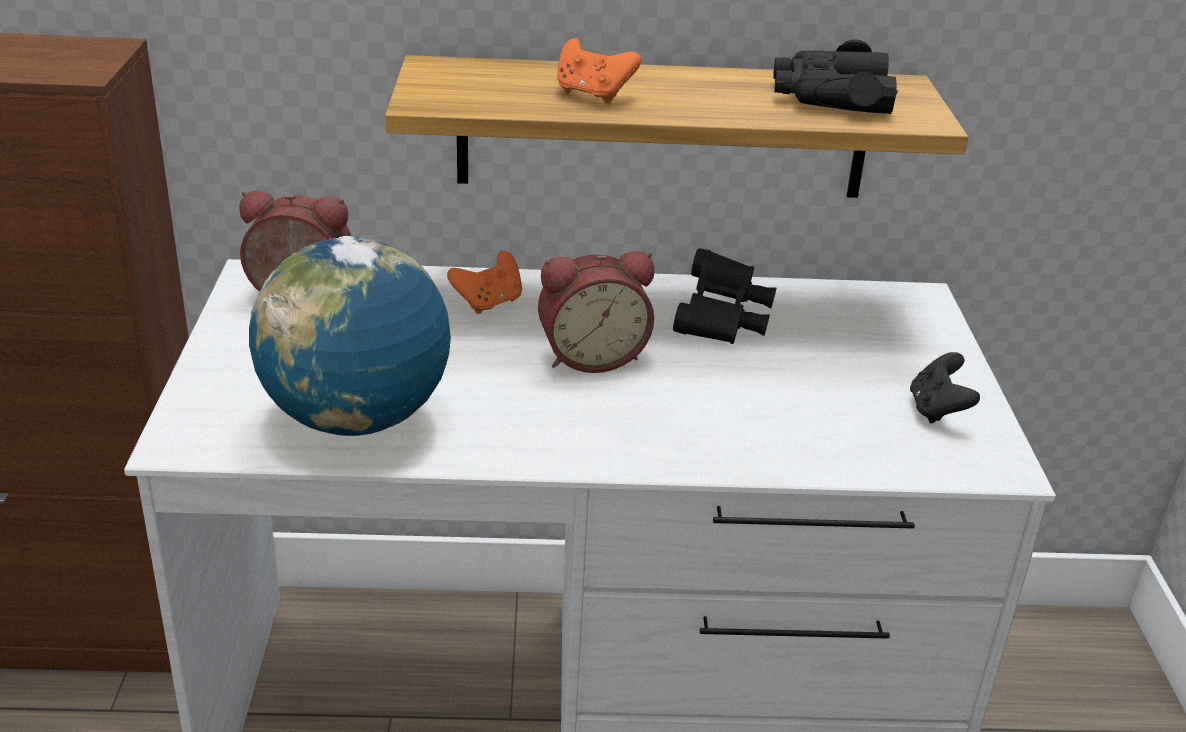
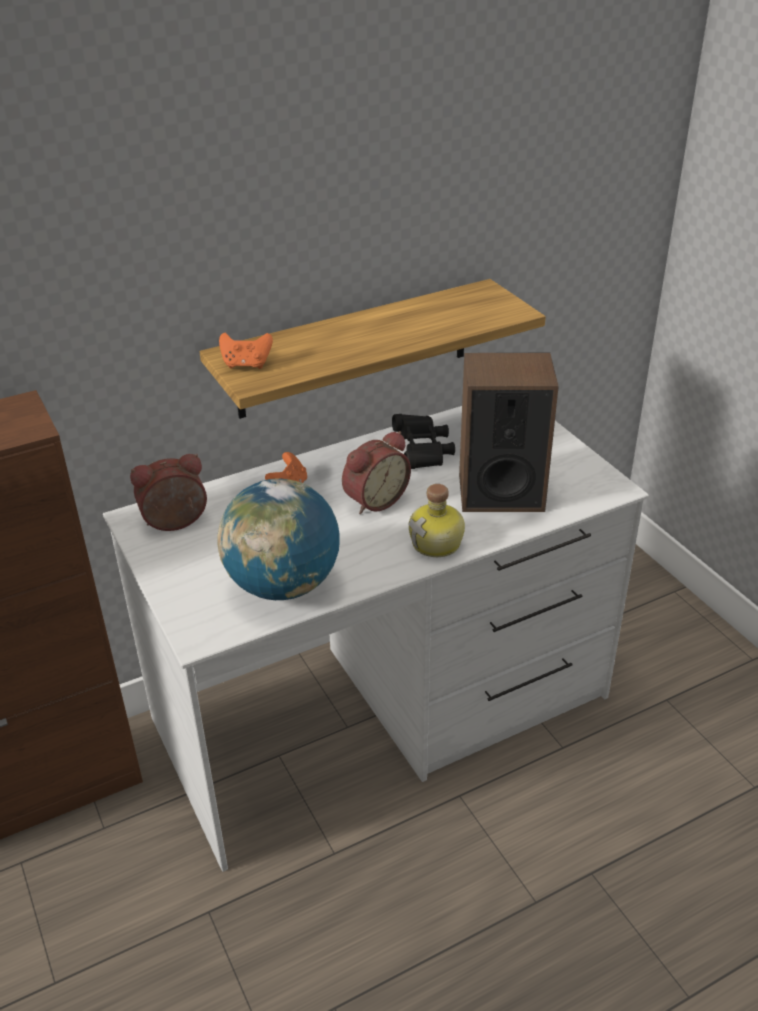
camera: 25 degrees left, 5 degrees up
orange game controller [557,38,641,103] -> orange game controller moved to [219,333,273,369]
black binoculars [773,39,898,114] -> none
black game controller [910,352,980,423] -> none
none -> bottle [408,484,465,557]
none -> speaker [459,353,559,512]

